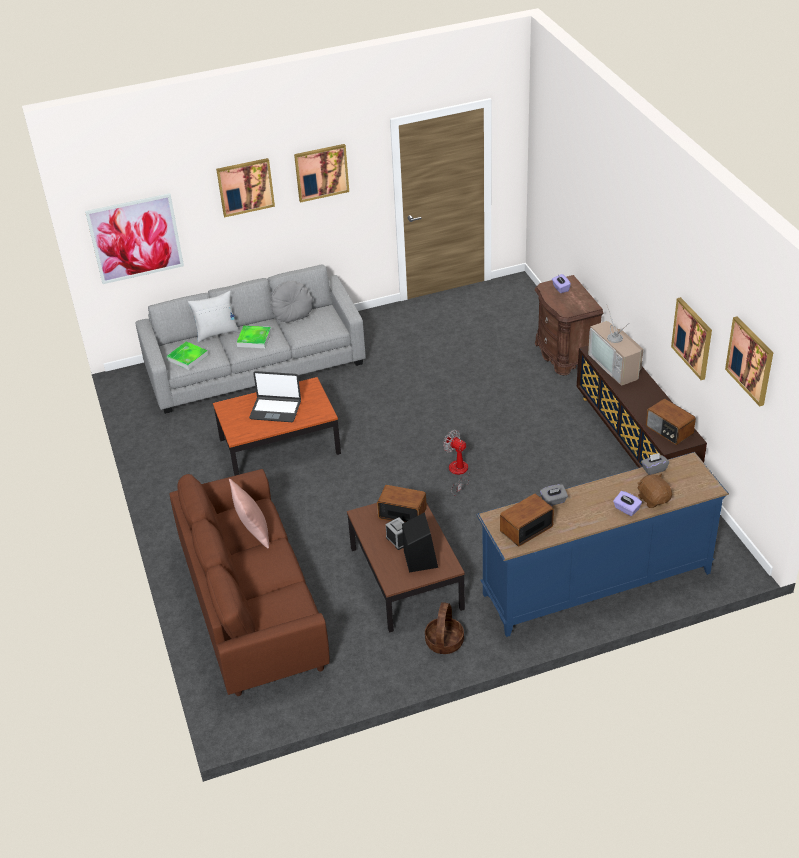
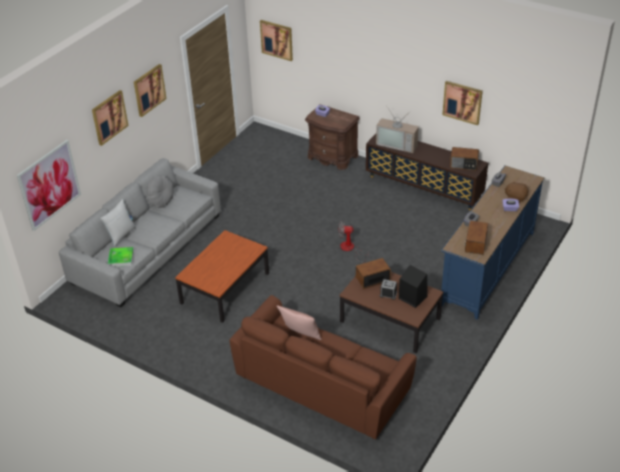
camera: 40 degrees left, 0 degrees up
tray [237,326,272,348] -> none
laptop [249,371,301,422] -> none
basket [425,602,464,654] -> none
picture [725,316,773,407] -> picture moved to [260,20,293,61]

